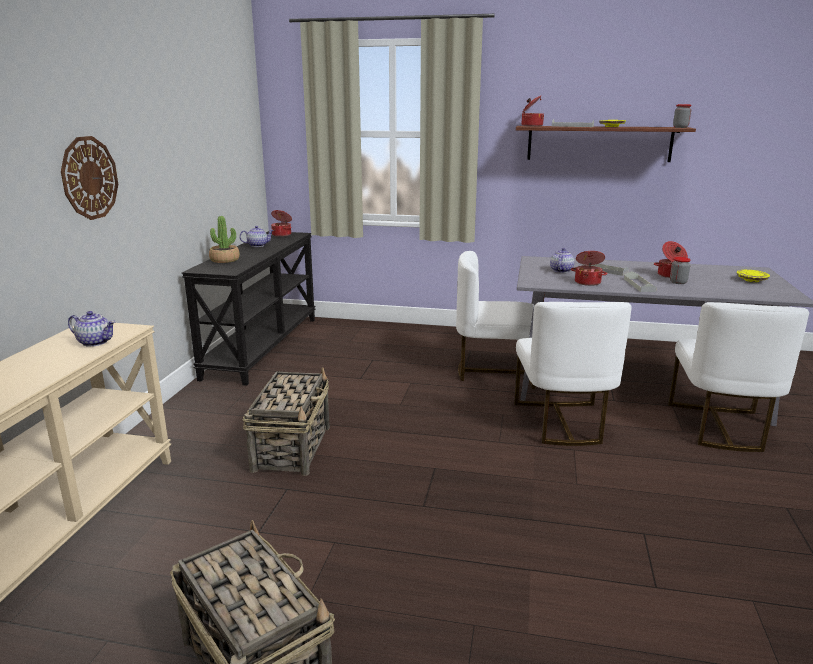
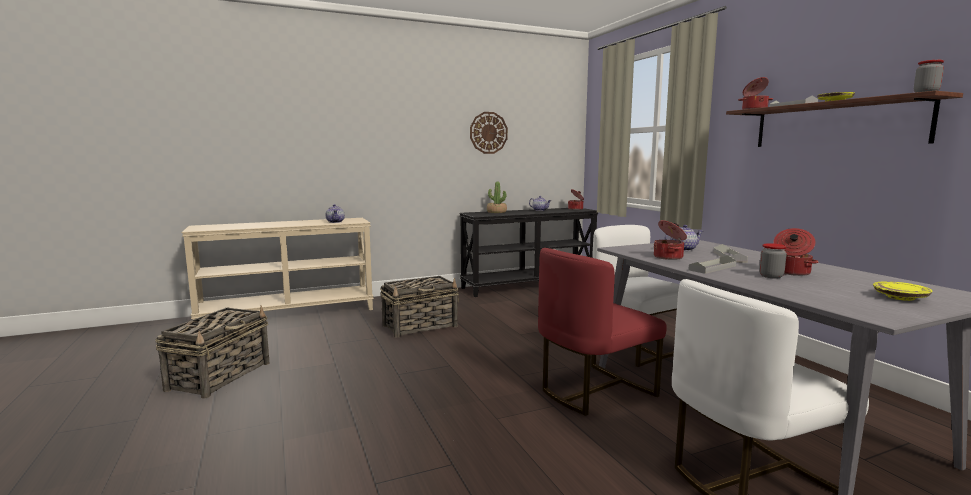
camera: 55 degrees right, 10 degrees down
wall clock [61,136,118,220] -> wall clock moved to [470,112,508,154]
white chair [514,302,632,446] -> red chair [538,248,667,416]

